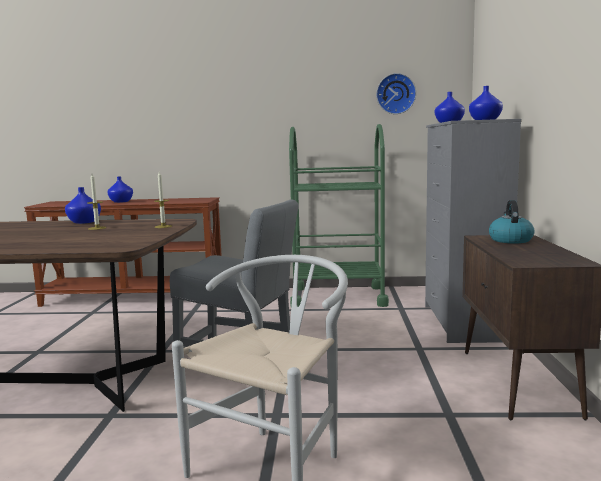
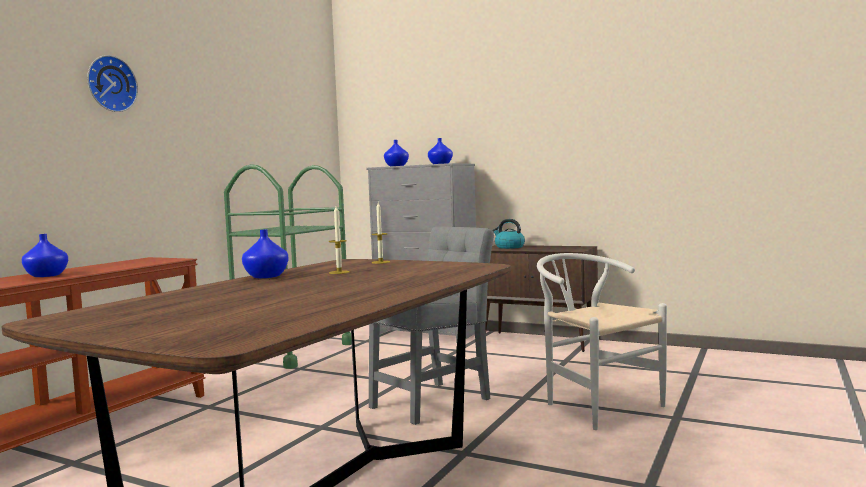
camera: 65 degrees left, 5 degrees down
wall clock [376,73,416,114] -> wall clock moved to [87,55,138,112]

